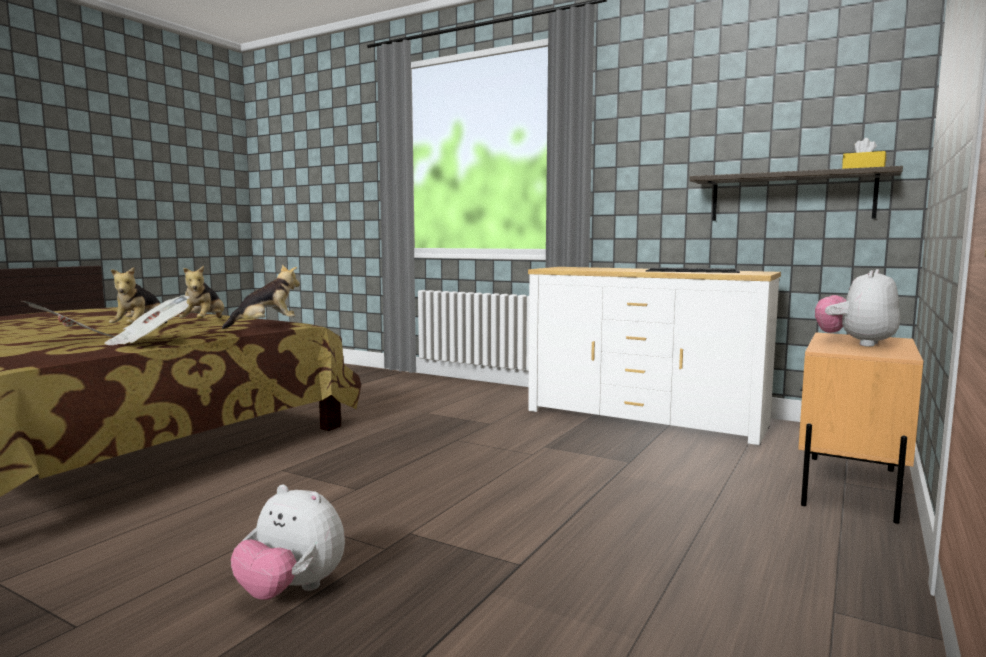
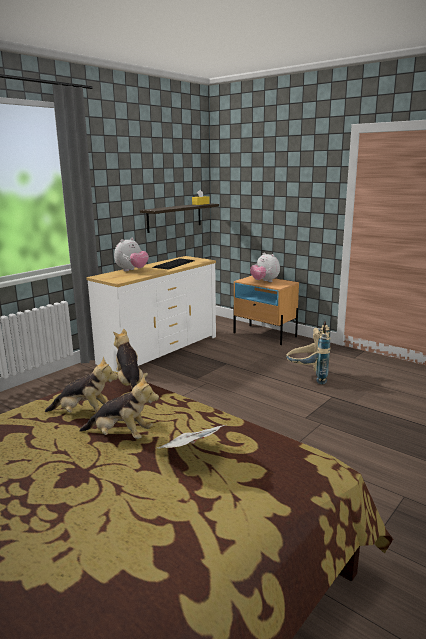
camera: 80 degrees left, 10 degrees up
newspaper [105,295,190,345] -> none
plush toy [231,484,345,600] -> plush toy moved to [114,238,149,271]
none -> beige backpack [286,321,330,385]

